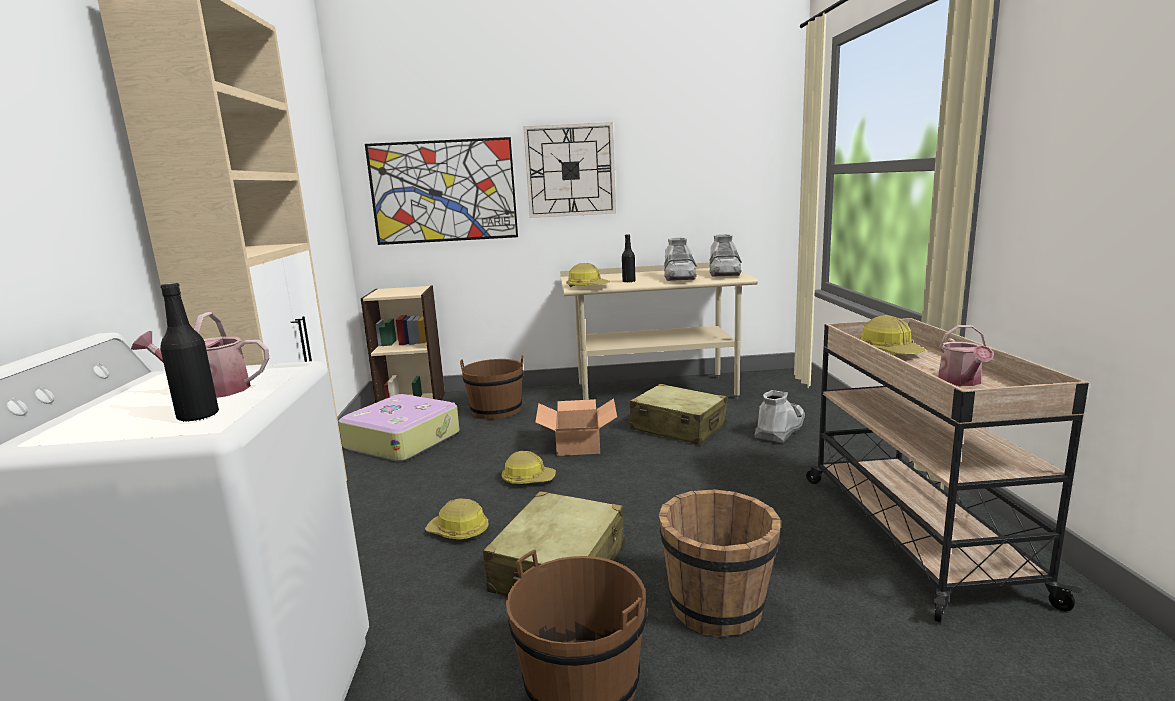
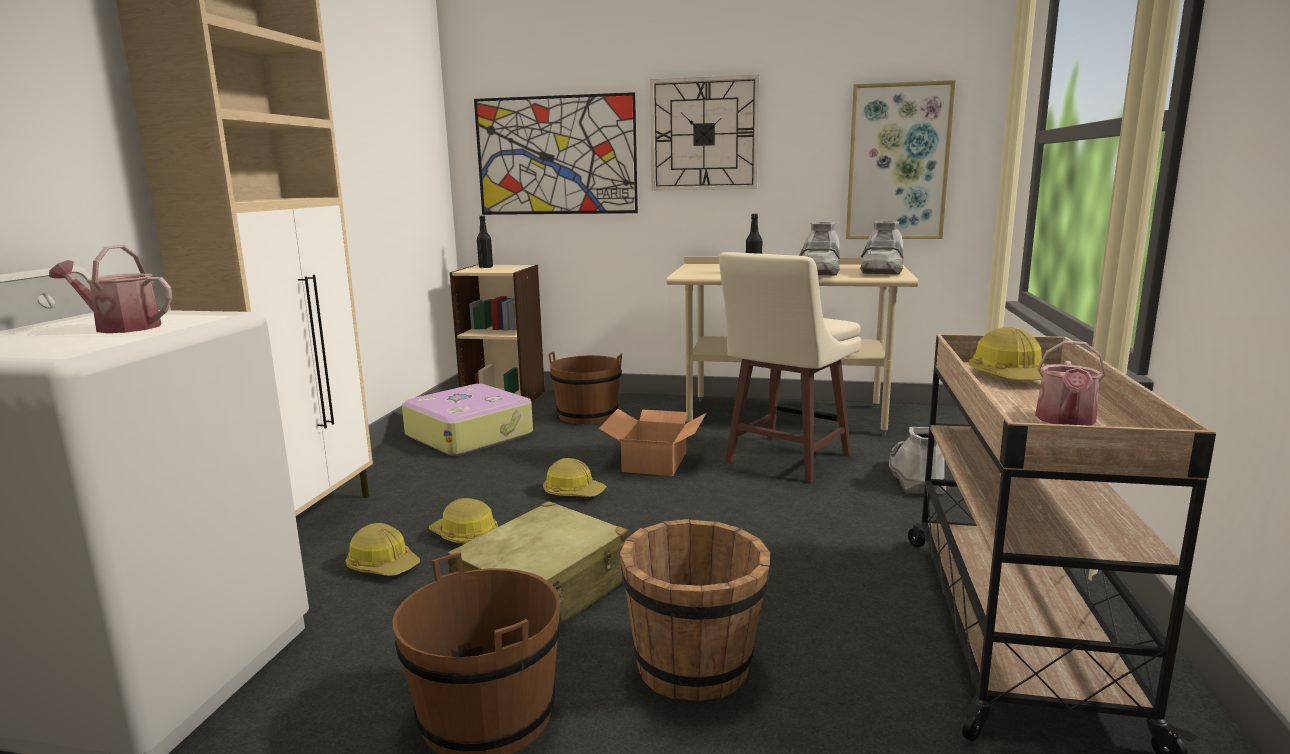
camera: 15 degrees right, 0 degrees up
black bottle [160,283,219,422] -> black bottle moved to [477,215,493,268]
hard hat [566,263,610,288] -> hard hat moved to [346,523,420,576]
beige suitcase [630,384,727,445] -> beige stool [719,252,862,483]
grey boot [755,390,805,443] -> grey boot turned 45 degrees counterclockwise [889,427,946,495]
none -> picture [846,80,956,239]

